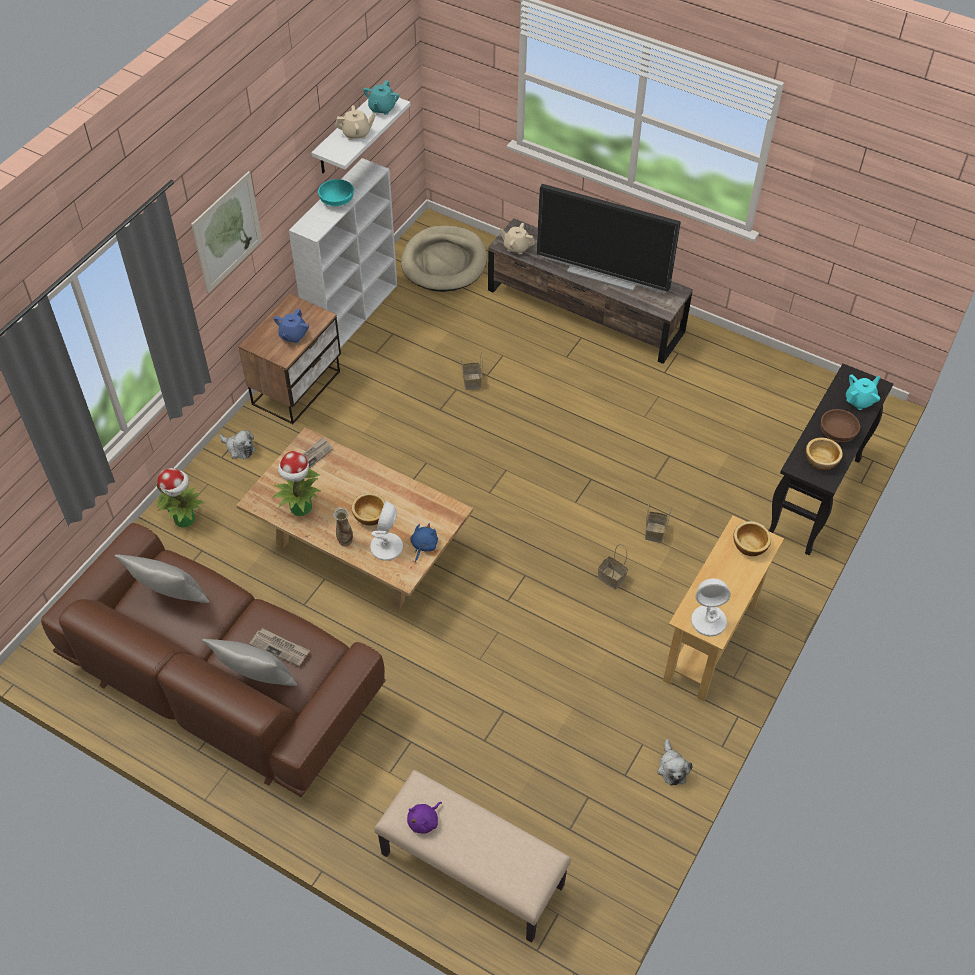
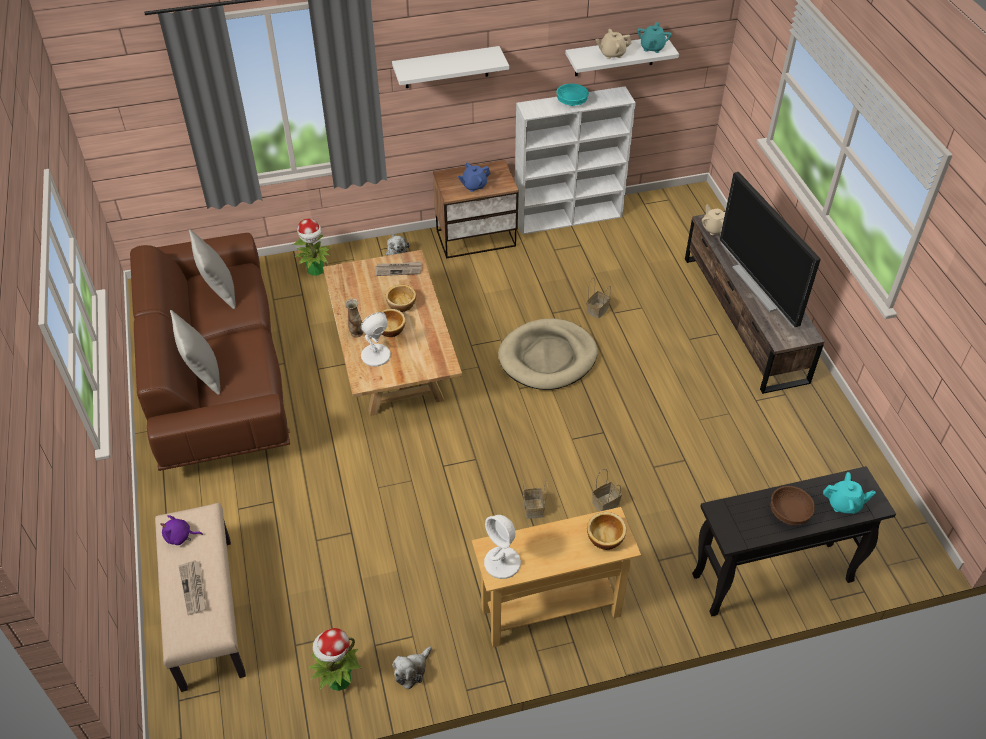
camera: 45 degrees right, 5 degrees down
picture [191,171,262,293] -> white shelf [392,46,509,88]
newspaper [249,628,310,666] -> newspaper moved to [179,560,206,615]
potted plant [272,451,321,516] -> potted plant moved to [308,628,362,691]
beige teapot [335,105,376,140] -> beige teapot turned 135 degrees clockwise [596,29,632,59]
turquoise teapot [363,80,399,115] -> turquoise teapot turned 45 degrees counterclockwise [637,22,672,53]
beige dog bed [401,225,487,292] -> beige dog bed moved to [498,319,598,390]
blue plush toy [410,523,438,562] -> none
bowl [806,438,843,470] -> bowl moved to [386,285,416,312]

